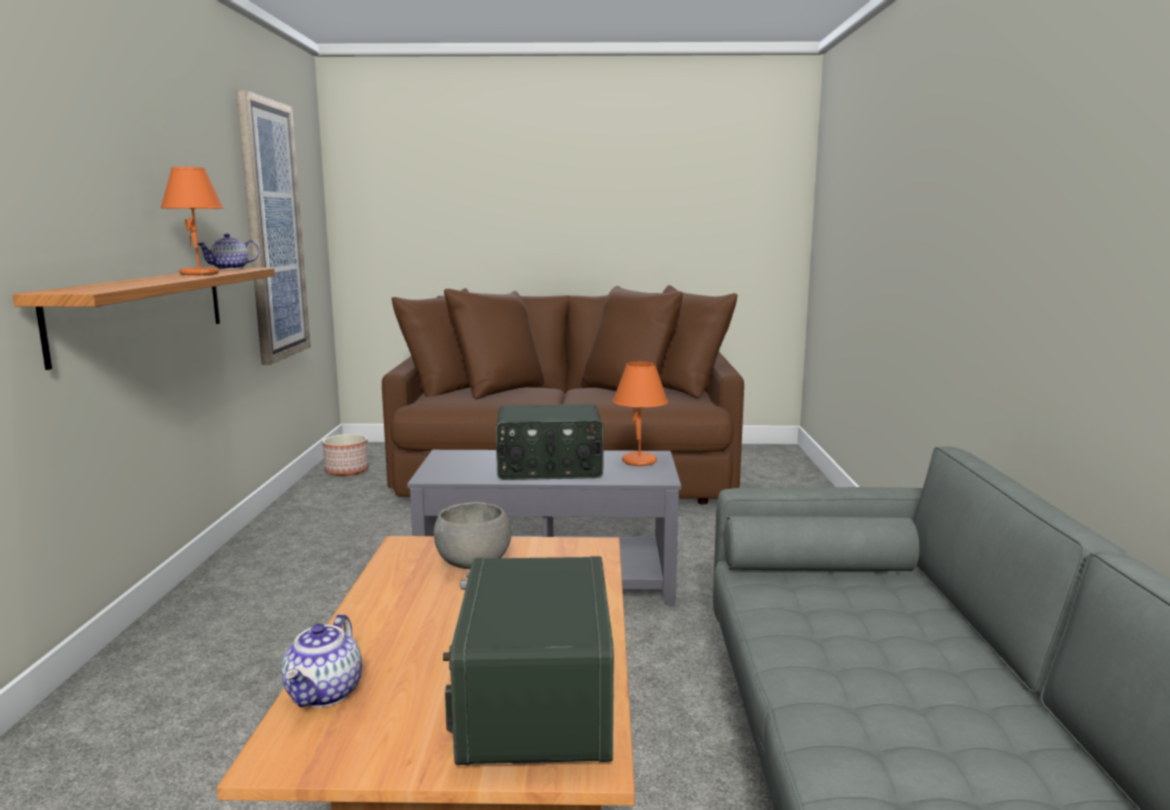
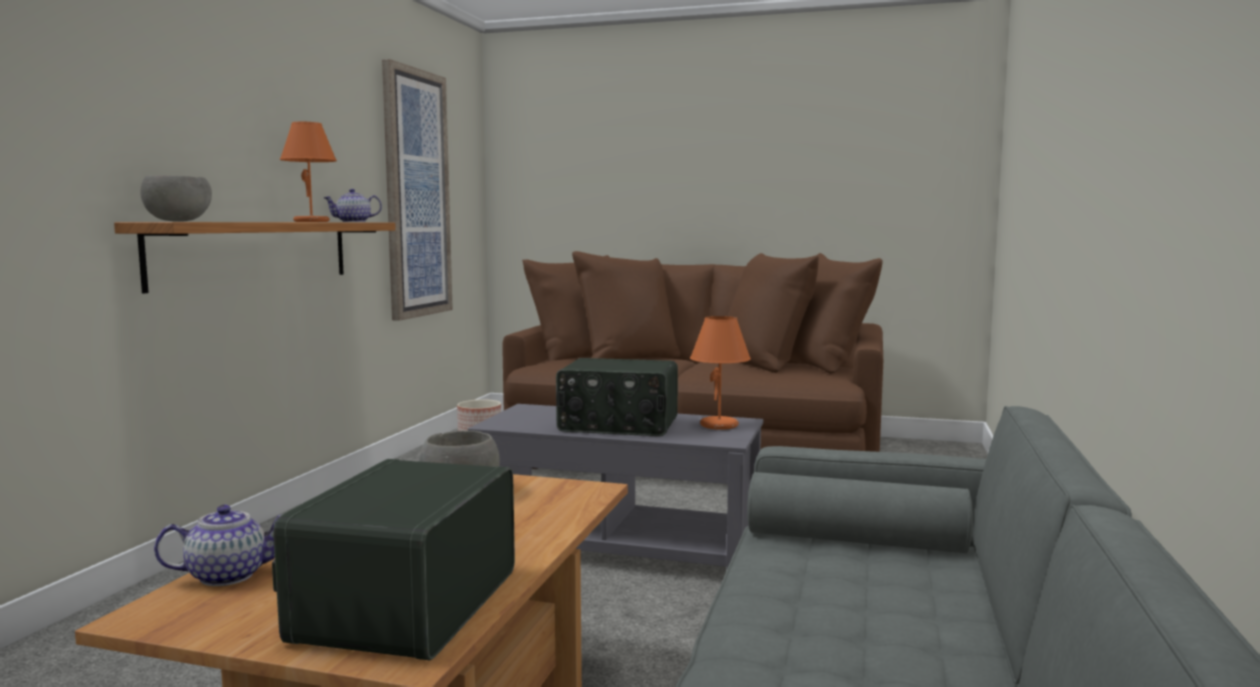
camera: 15 degrees right, 5 degrees down
teapot [281,614,362,707] -> teapot turned 135 degrees counterclockwise [154,505,282,586]
none -> grey bowl [140,175,212,222]

